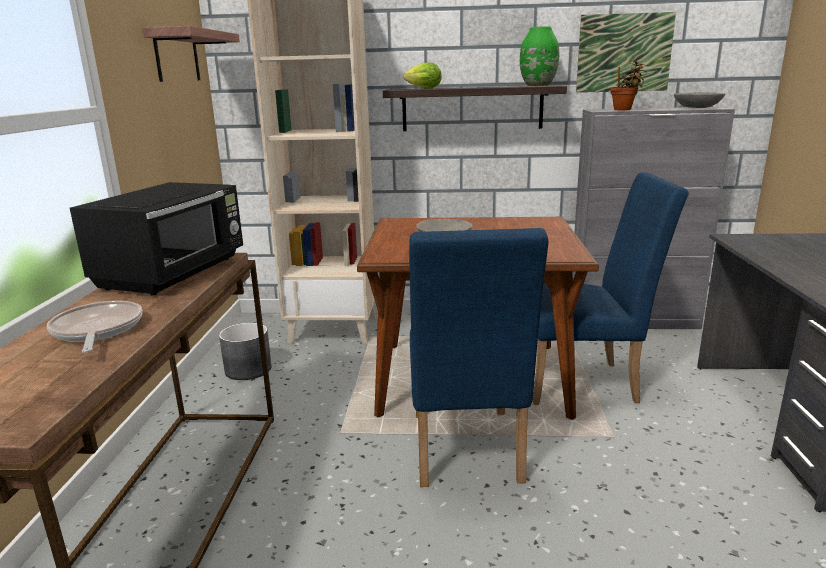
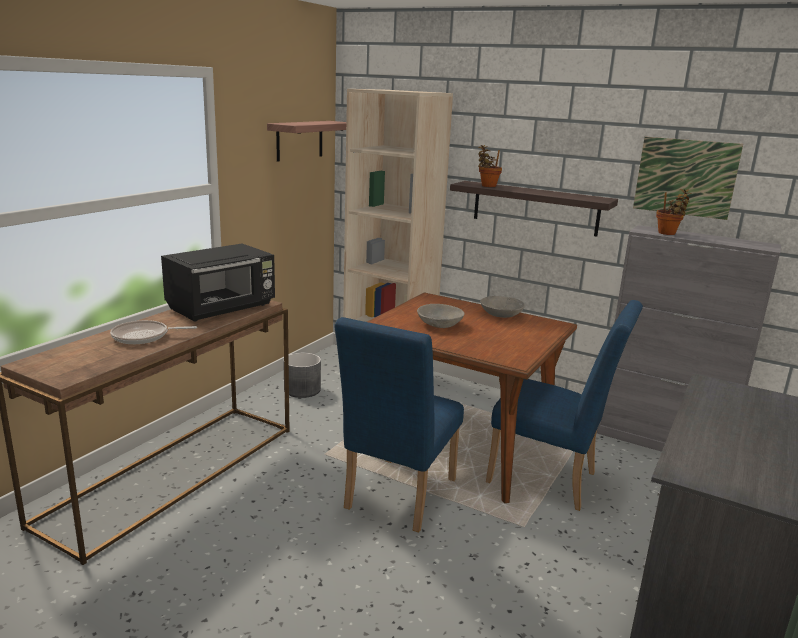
camera: 25 degrees right, 0 degrees up
frying pan [47,300,143,353] -> frying pan turned 105 degrees counterclockwise [110,320,197,344]
lettuce [403,62,442,89] -> potted plant [478,145,502,187]
green vase [520,26,559,86] -> none
grey bowl [674,92,725,108] -> grey bowl moved to [480,296,525,318]

